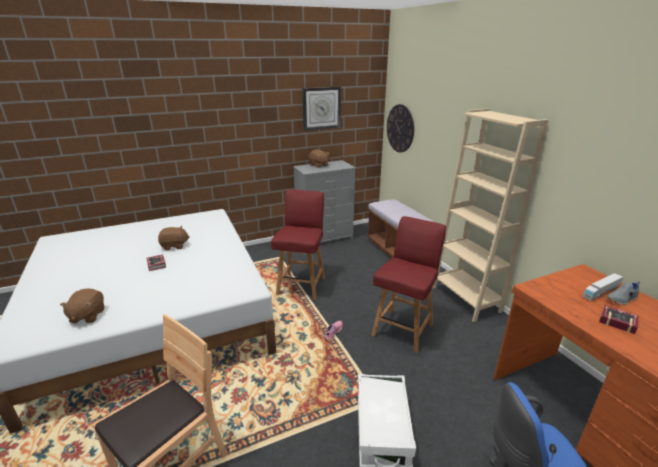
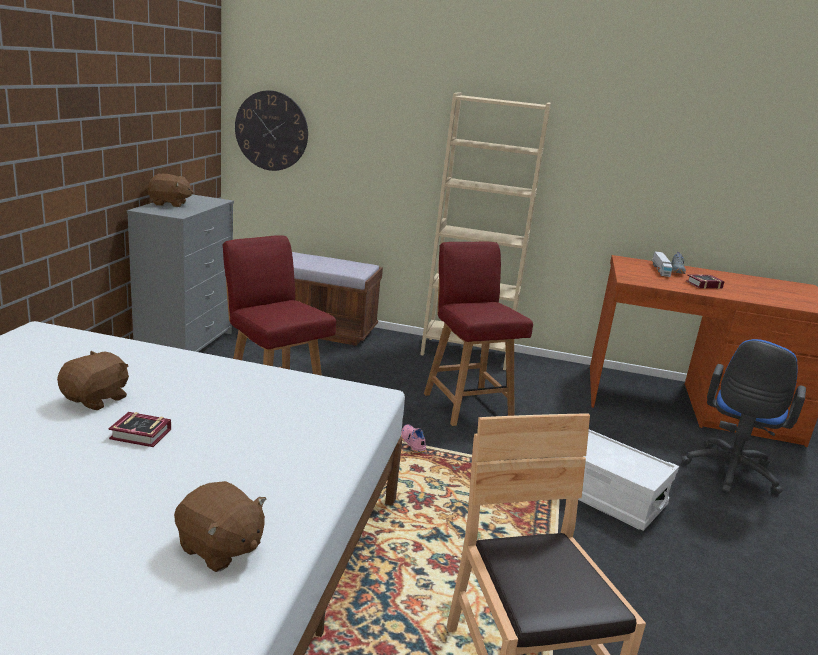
camera: 55 degrees left, 5 degrees down
wall clock [302,86,341,131] -> none

